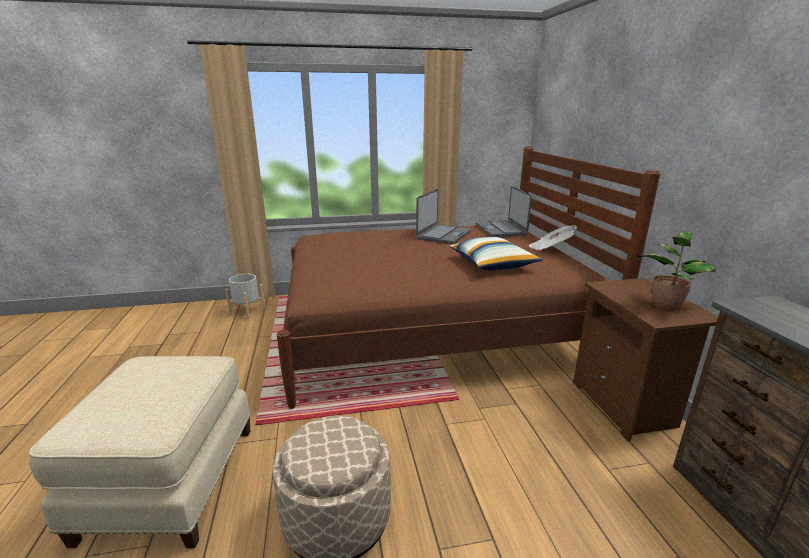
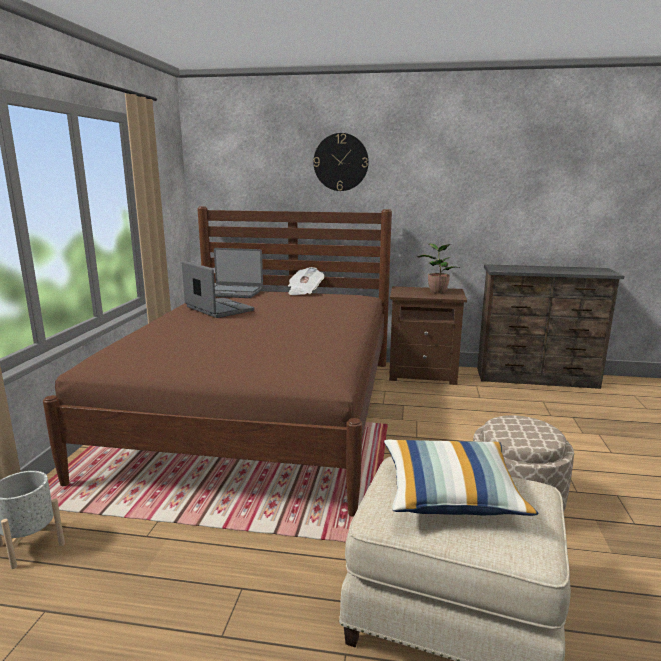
camera: 70 degrees left, 5 degrees down
pillow [450,237,543,270] -> pillow moved to [384,440,538,516]
none -> wall clock [313,133,369,191]

